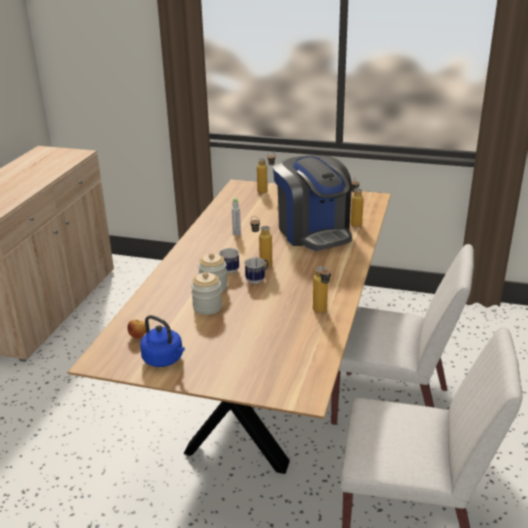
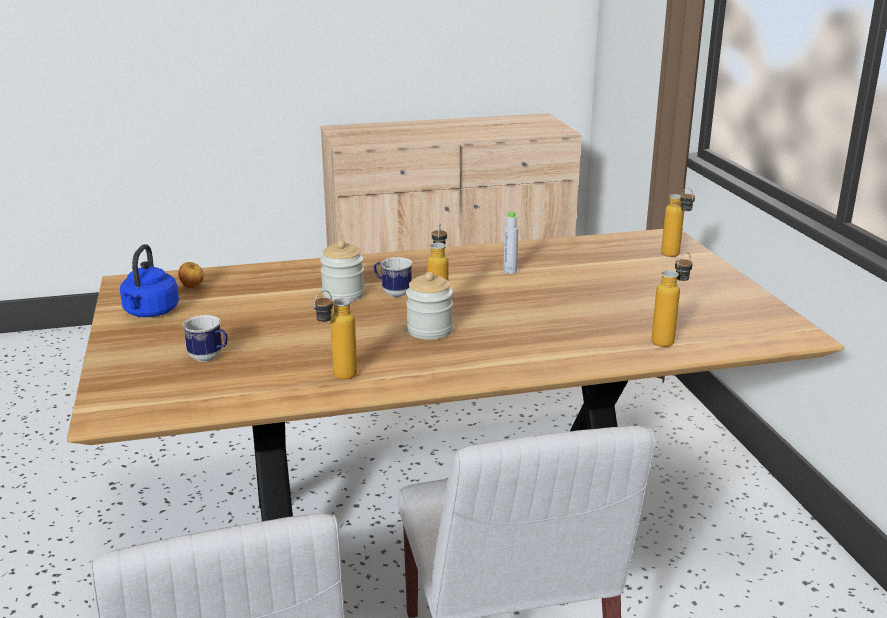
camera: 60 degrees right, 5 degrees down
jar [191,272,222,315] -> jar moved to [406,272,453,340]
mug [244,257,269,284] -> mug moved to [183,315,228,362]
coffee machine [273,155,352,251] -> none

